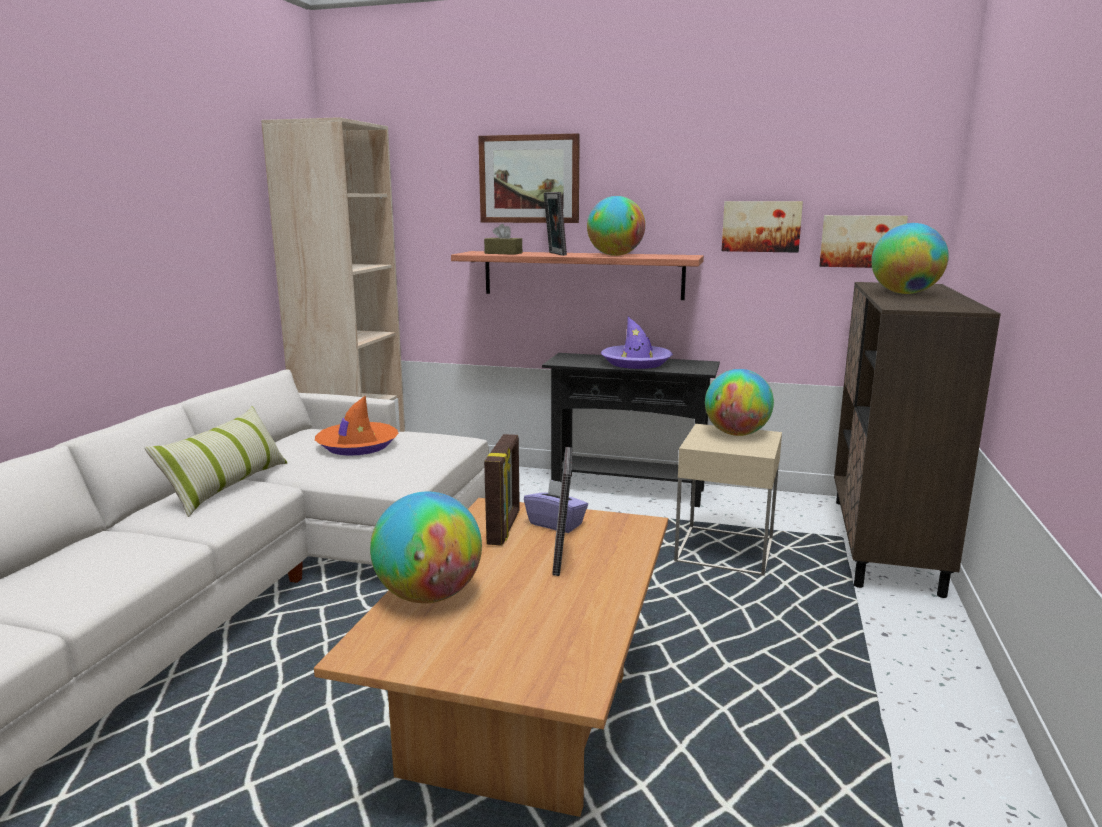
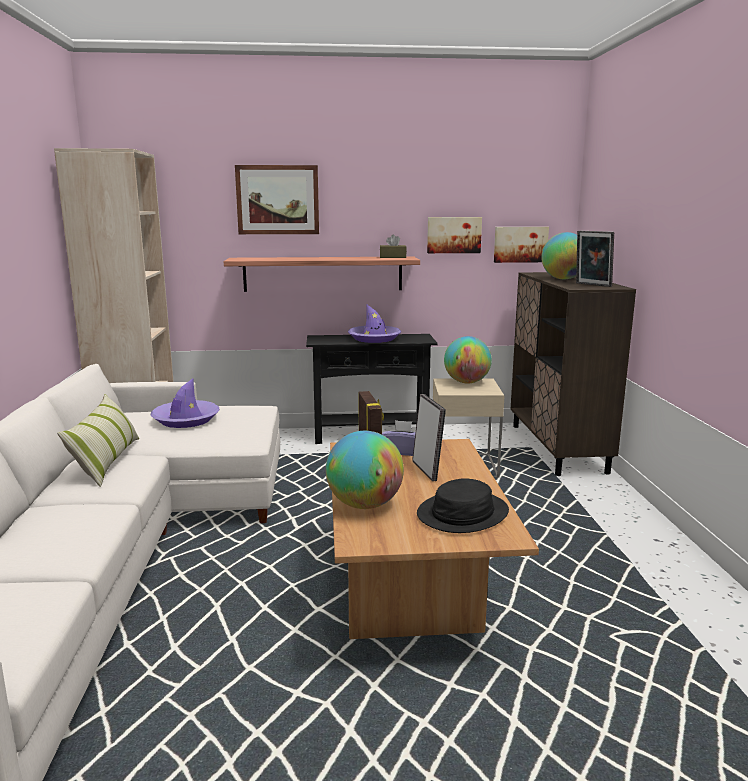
camera: 20 degrees left, 0 degrees up
orange hat [315,395,399,456] -> purple hat [151,378,220,428]
brown tissue box [484,224,522,255] -> brown tissue box moved to [380,234,407,258]
picture frame [544,192,567,256] -> picture frame moved to [576,231,614,287]
globe [587,196,645,256] -> none
none -> black hat [417,478,509,533]

